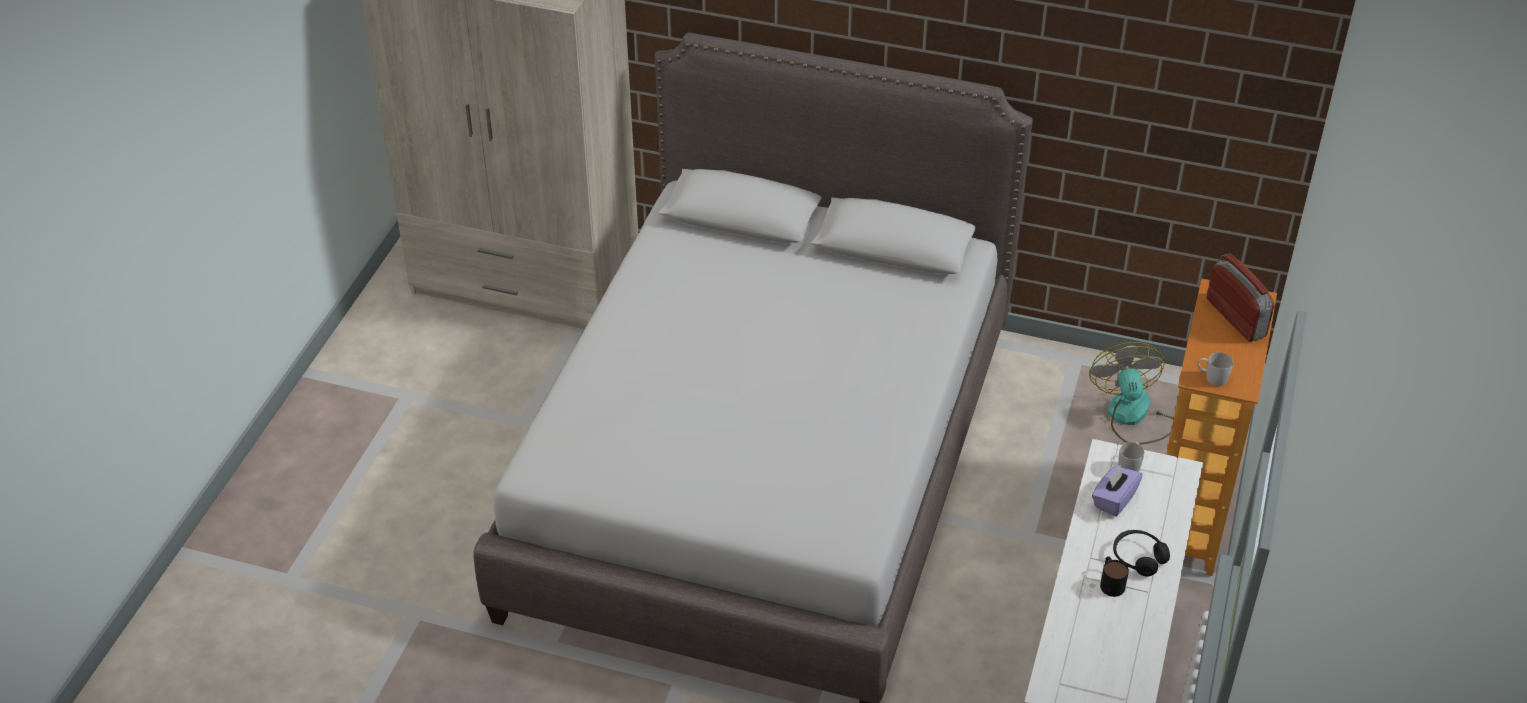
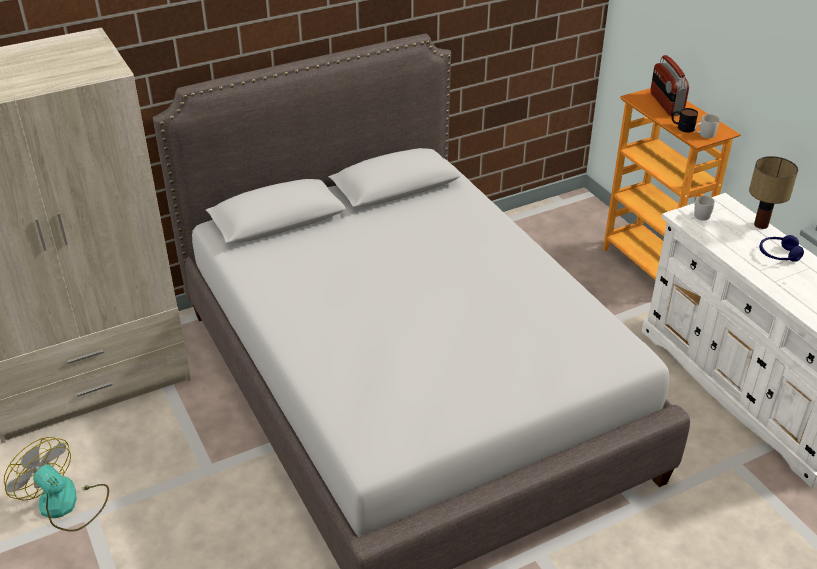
camera: 45 degrees left, 5 degrees down
fan [1089,342,1174,445] -> fan moved to [4,437,109,532]
purple tissue box [1092,465,1143,517] -> none
mug [1100,556,1129,597] -> mug moved to [672,108,698,132]
black headphones [1113,530,1170,576] -> blue headphones [759,235,804,262]
radio [1207,253,1274,342] -> radio turned 120 degrees counterclockwise [650,55,689,116]
none -> table lamp [749,156,798,229]

